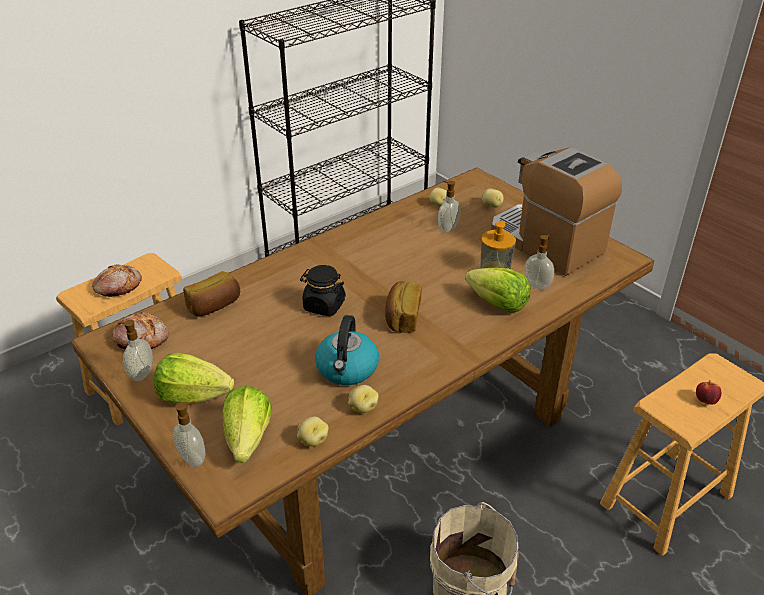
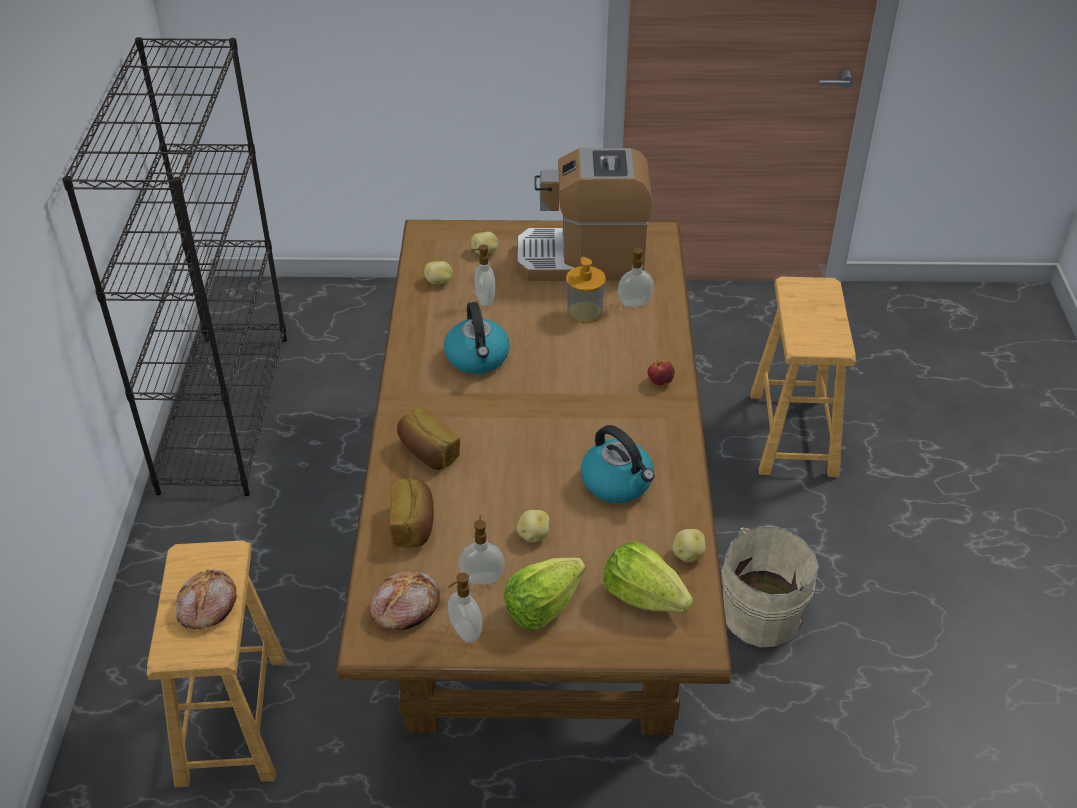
camera: 50 degrees left, 5 degrees up
soap dispenser [173,401,205,467] -> soap dispenser moved to [459,515,505,585]
black jar [300,265,346,316] -> none
potato [348,385,379,413] -> potato moved to [517,510,549,542]
bread [385,281,422,333] -> bread moved to [397,407,460,470]
lettuce [465,268,531,313] -> none
apple [696,380,721,405] -> apple moved to [648,360,674,386]
none -> kettle [444,302,510,374]

